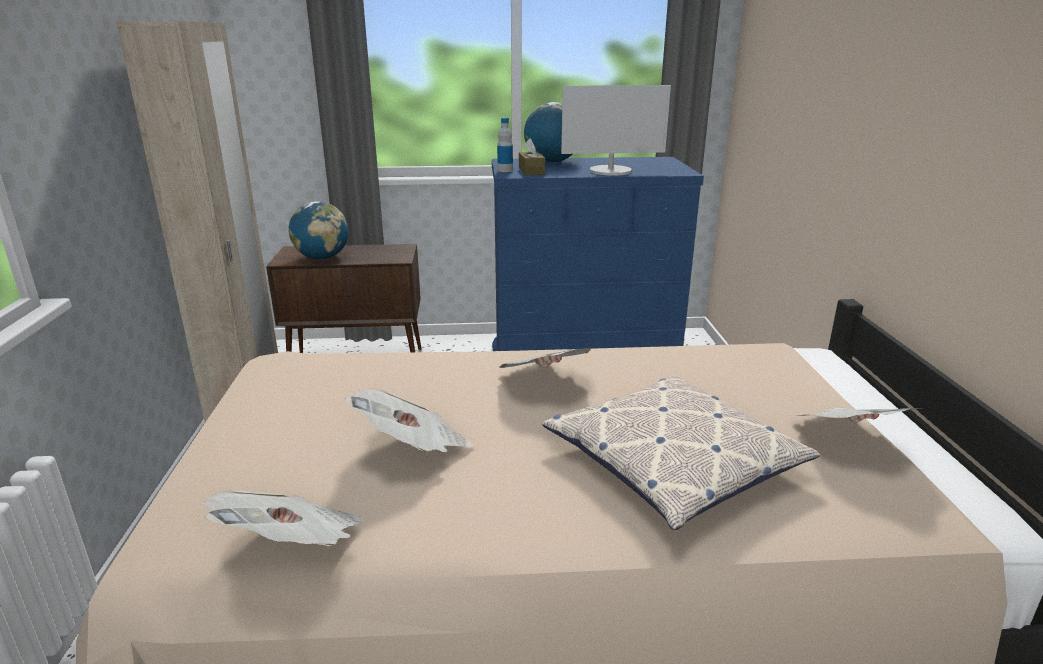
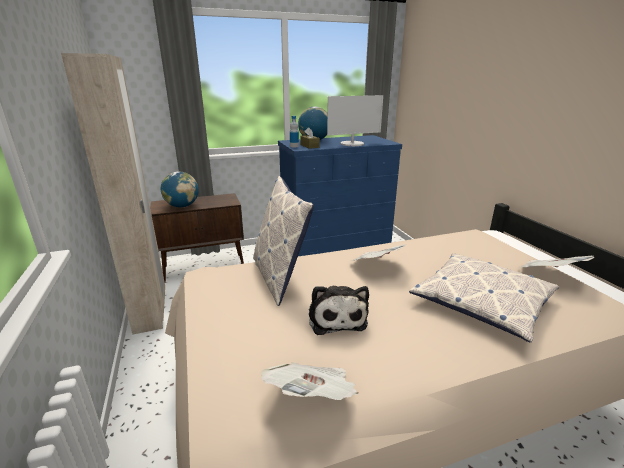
camera: 15 degrees left, 0 degrees up
newspaper [345,388,474,452] -> plush toy [309,286,369,335]
none -> pillow [253,176,314,306]

